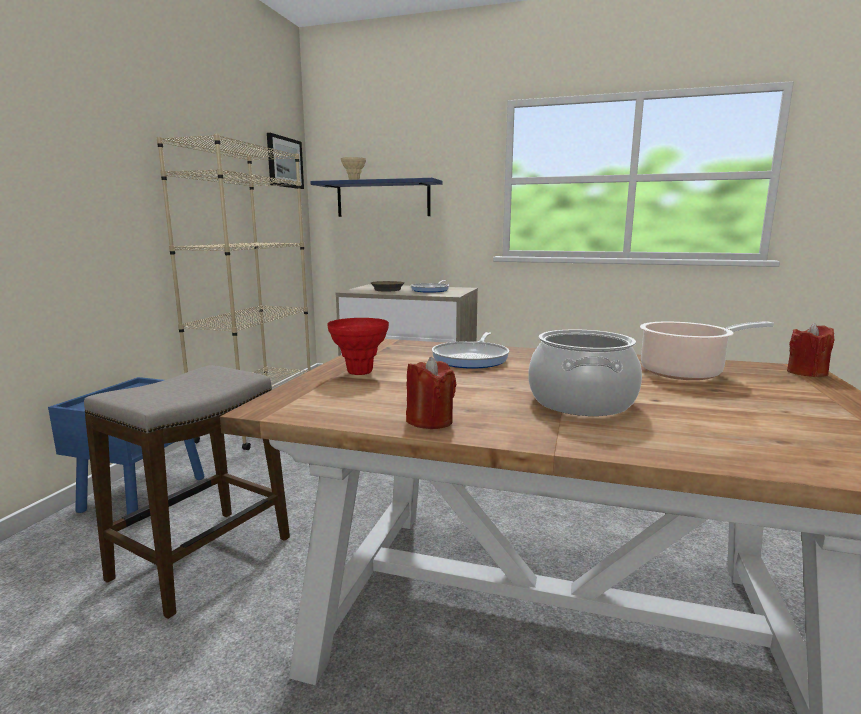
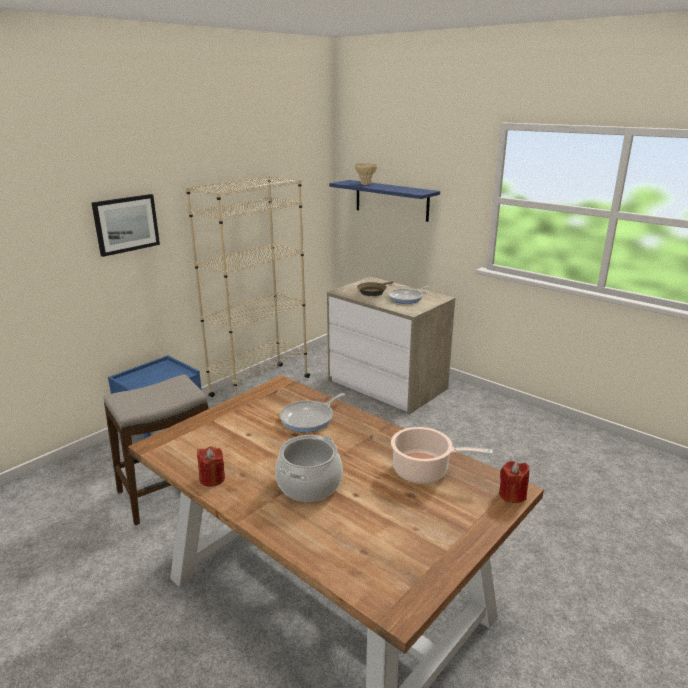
camera: 25 degrees right, 10 degrees up
picture [267,133,304,189] -> picture moved to [91,194,160,257]
red vase [327,318,389,375] -> none

